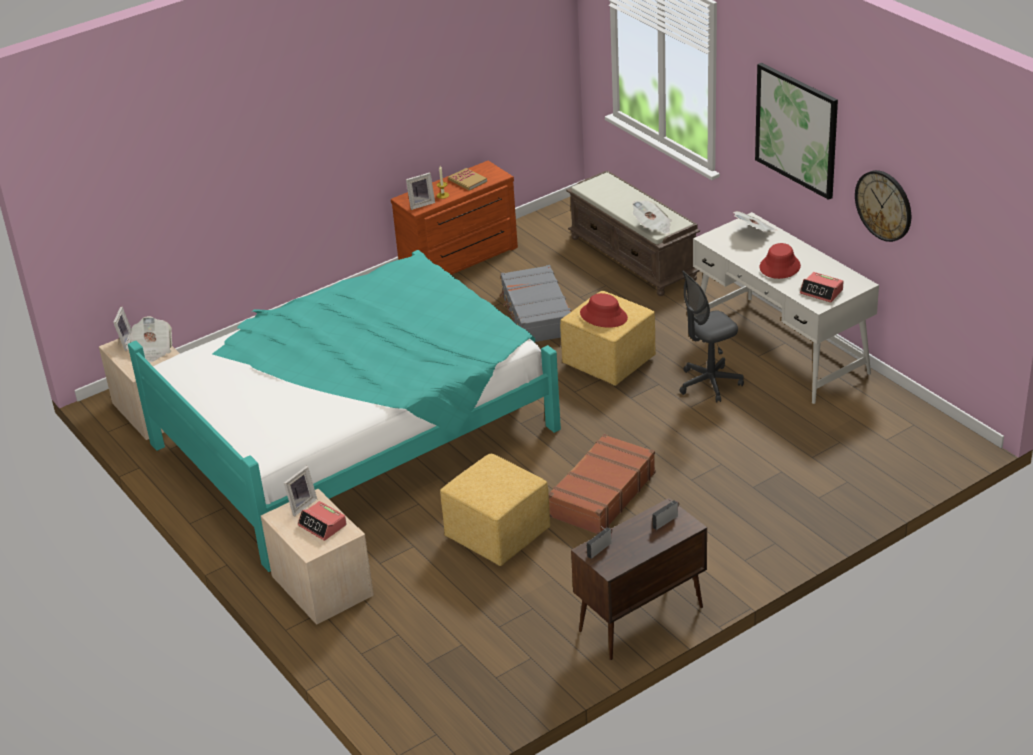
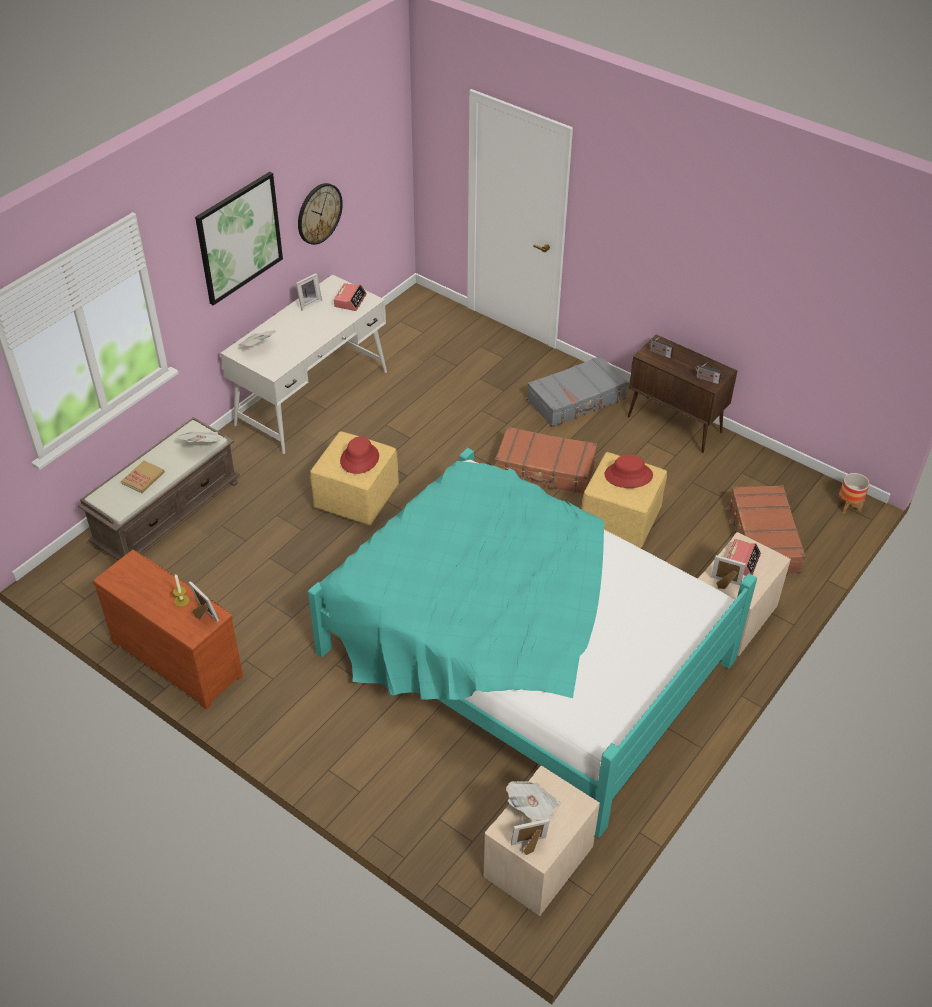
camera: 110 degrees left, 10 degrees up
book [448,168,487,191] -> book moved to [121,461,165,493]
grey suitcase [500,265,571,342] -> grey suitcase moved to [527,356,628,427]
grey office chair [679,271,744,403] -> none
red hat [760,243,801,279] -> red hat moved to [604,455,653,488]
none -> picture frame [296,273,322,311]
none -> brown suitcase [727,485,806,574]
none -> planter [837,473,870,513]

